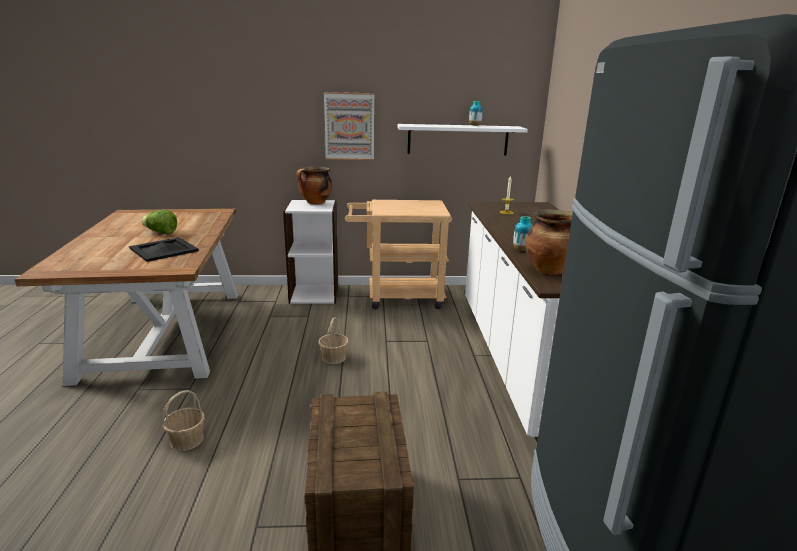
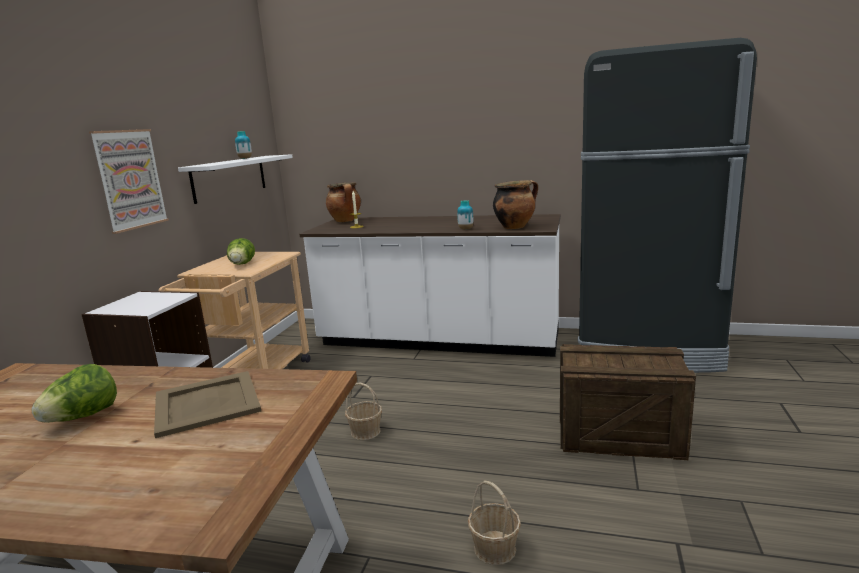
camera: 70 degrees left, 5 degrees down
black tray [129,237,199,262] -> beige tray [154,371,261,438]
cooking pot [296,166,332,205] -> cooking pot moved to [326,182,361,222]
none -> lettuce [227,238,255,265]

